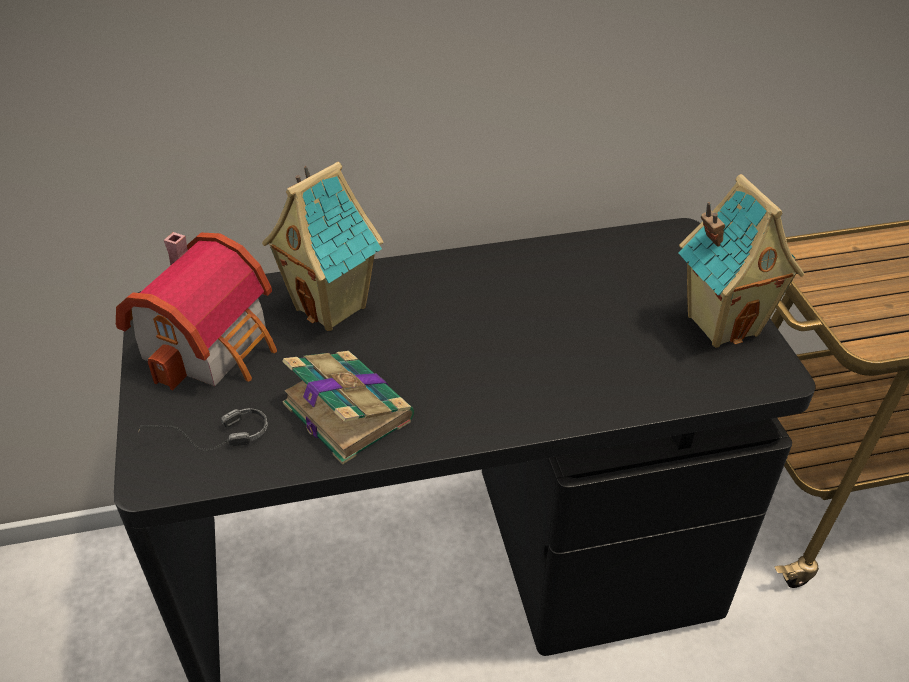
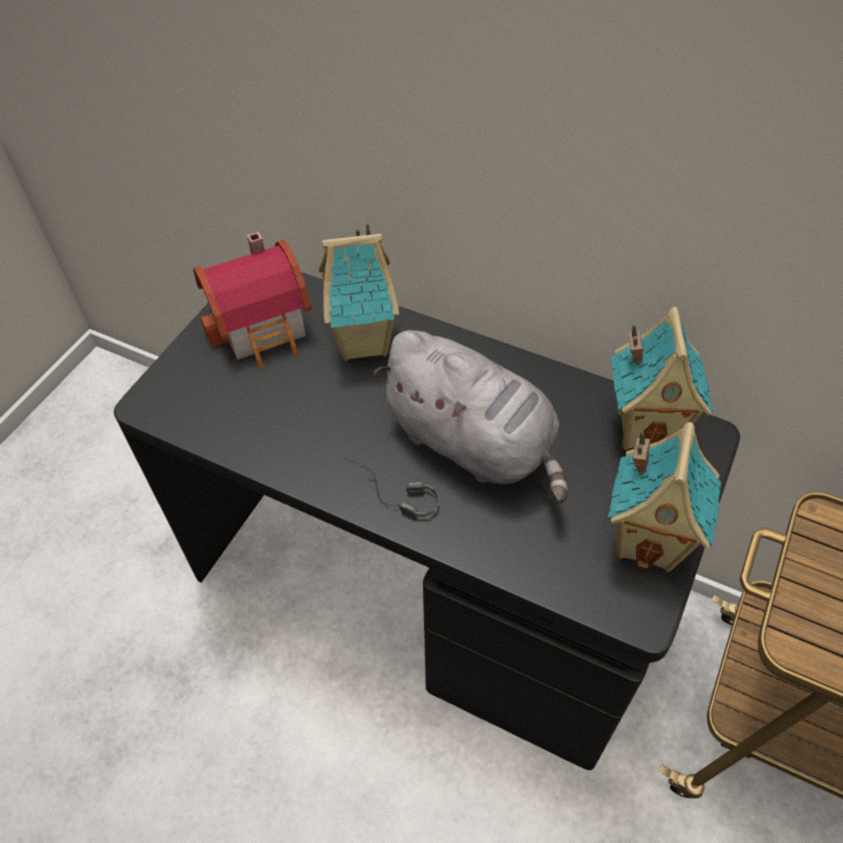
camera: 40 degrees right, 10 degrees up
headphones [138,408,268,451] -> headphones moved to [342,458,439,517]
book [282,351,414,465] -> none
none -> grey plush toy [373,330,567,503]
none -> toy house [611,307,713,450]

